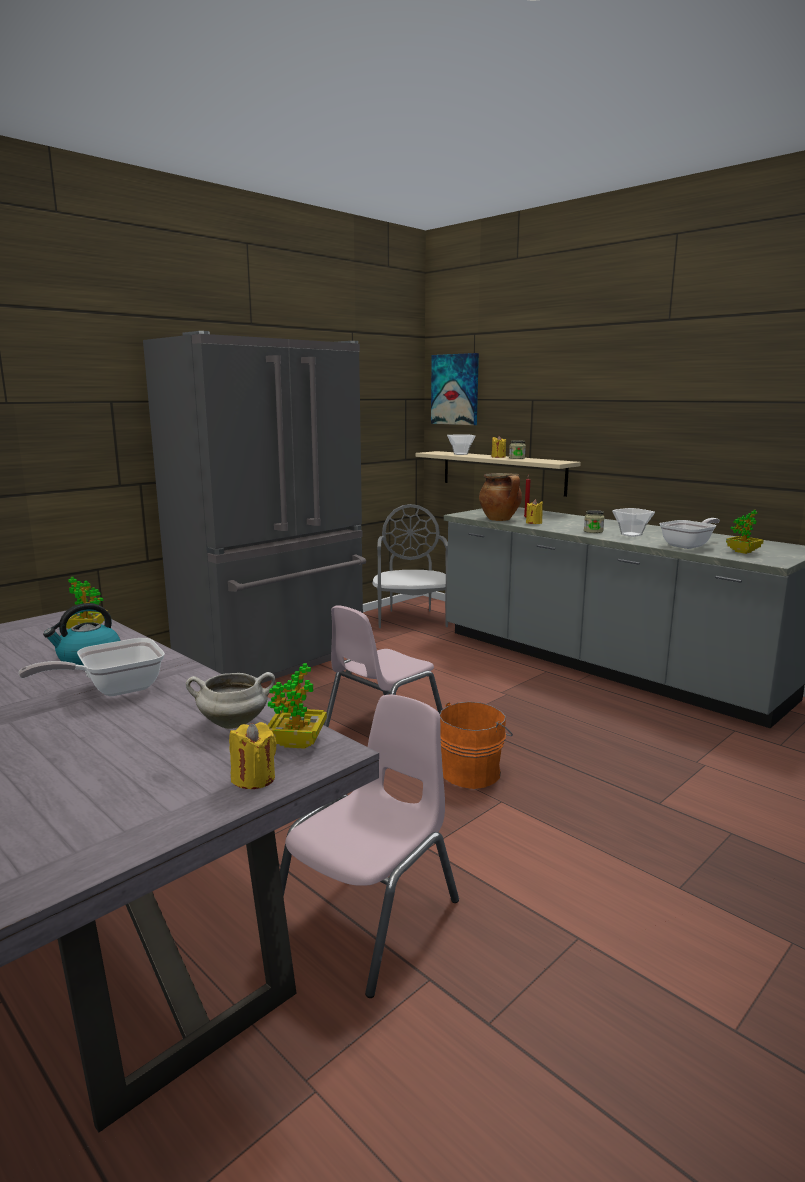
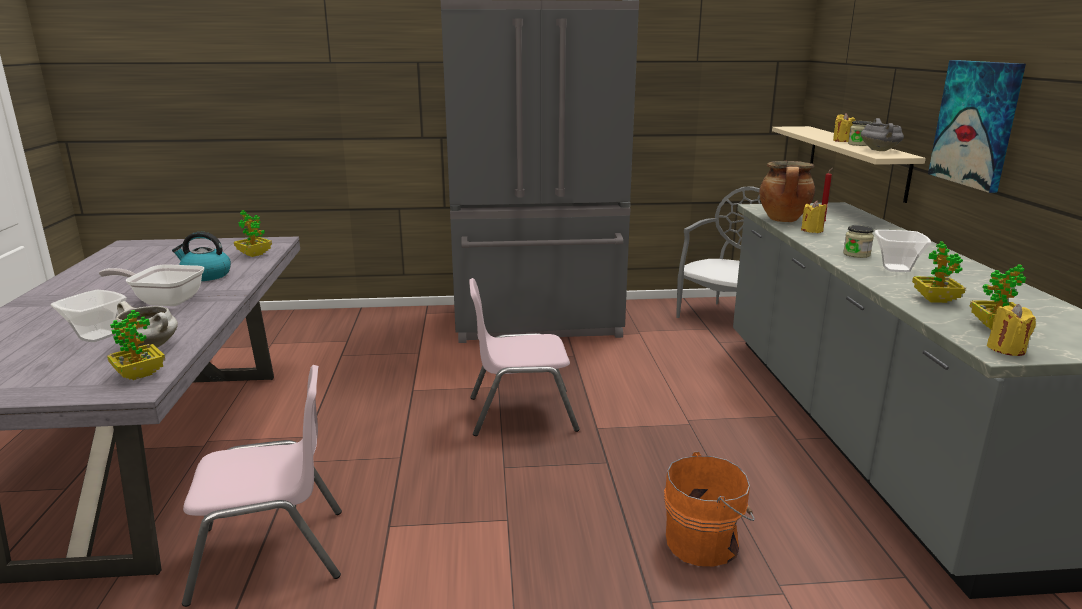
camera: 40 degrees right, 5 degrees up
yellow candle [229,722,277,789] -> yellow candle moved to [987,304,1036,356]
picture [431,353,479,425] -> picture moved to [928,60,1026,193]
orange bucket [440,702,513,789] -> orange bucket moved to [664,452,755,566]
bowl [447,434,476,455] -> bowl moved to [51,290,127,342]
frying pan [660,518,720,549] -> potted plant [912,242,966,303]
none -> grey cooking pot [861,118,904,151]

